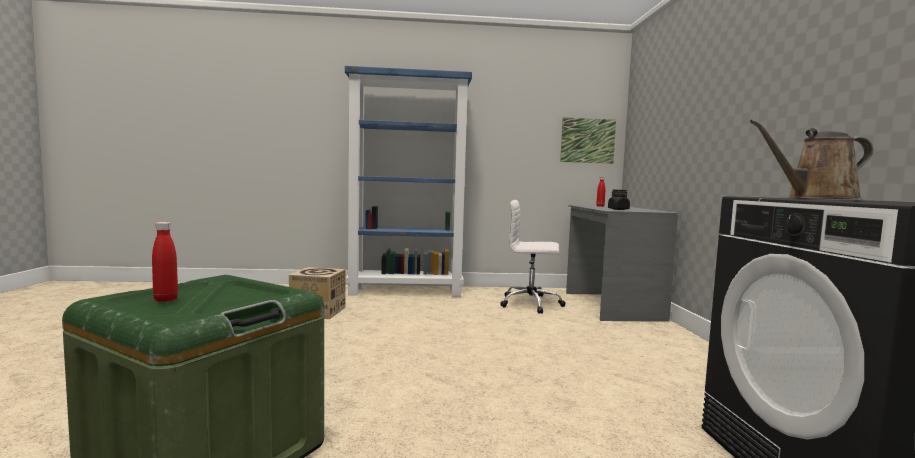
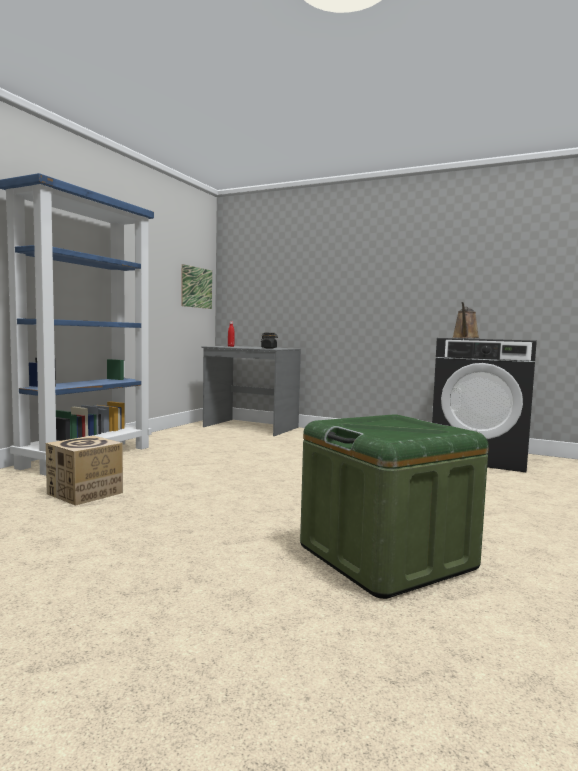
camera: 60 degrees left, 0 degrees up
red bottle [152,222,178,302] -> none
white office chair [500,200,566,314] -> none

